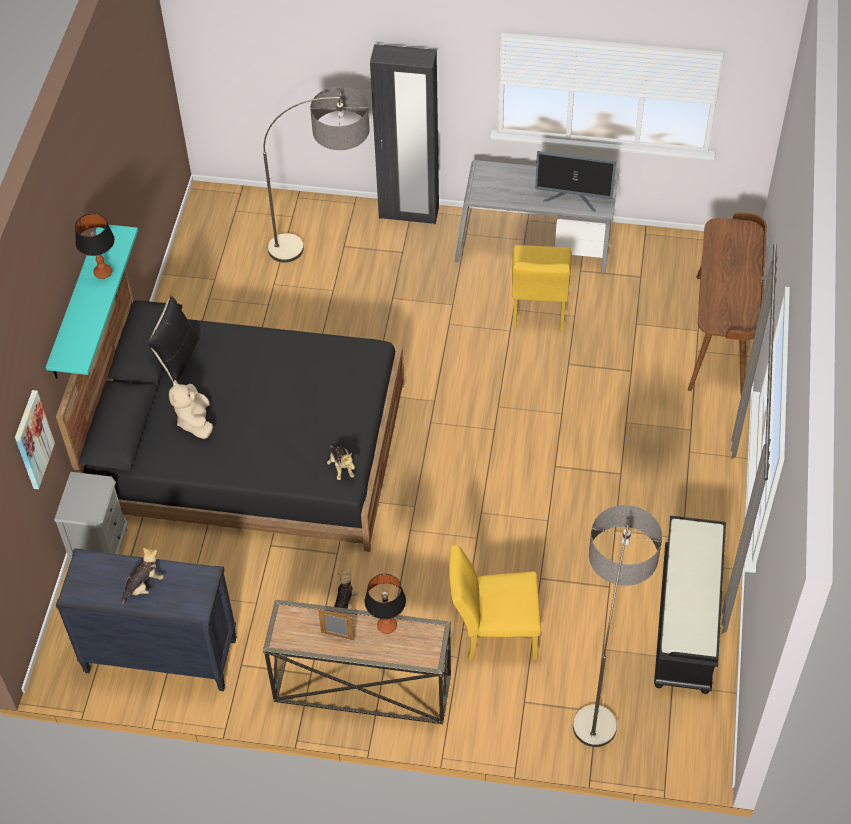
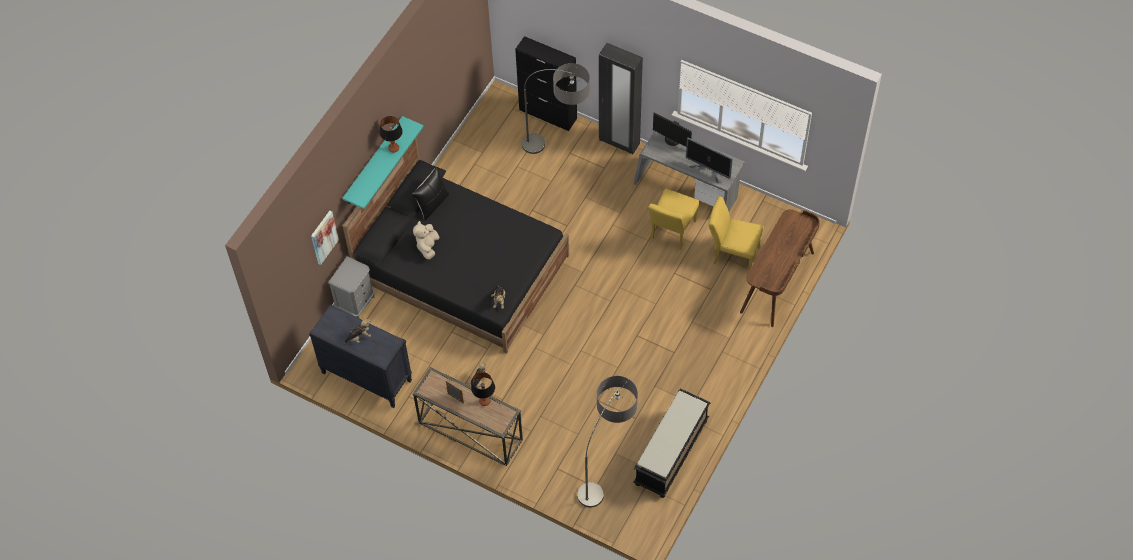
camera: 20 degrees right, 5 degrees up
yellow chair [449,545,541,660] -> yellow chair moved to [708,196,764,270]
none -> black cabinet [515,36,577,131]
none -> monitor [653,113,692,147]

